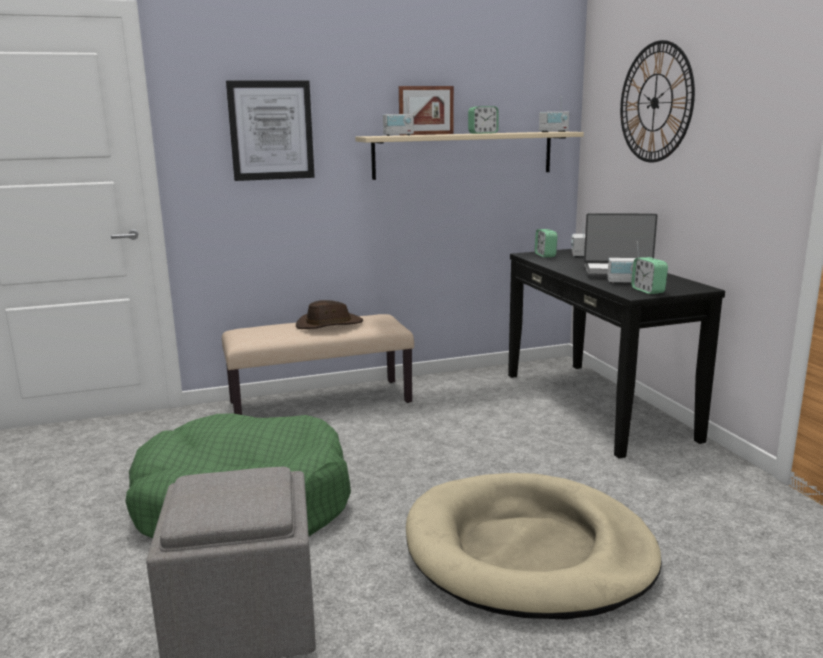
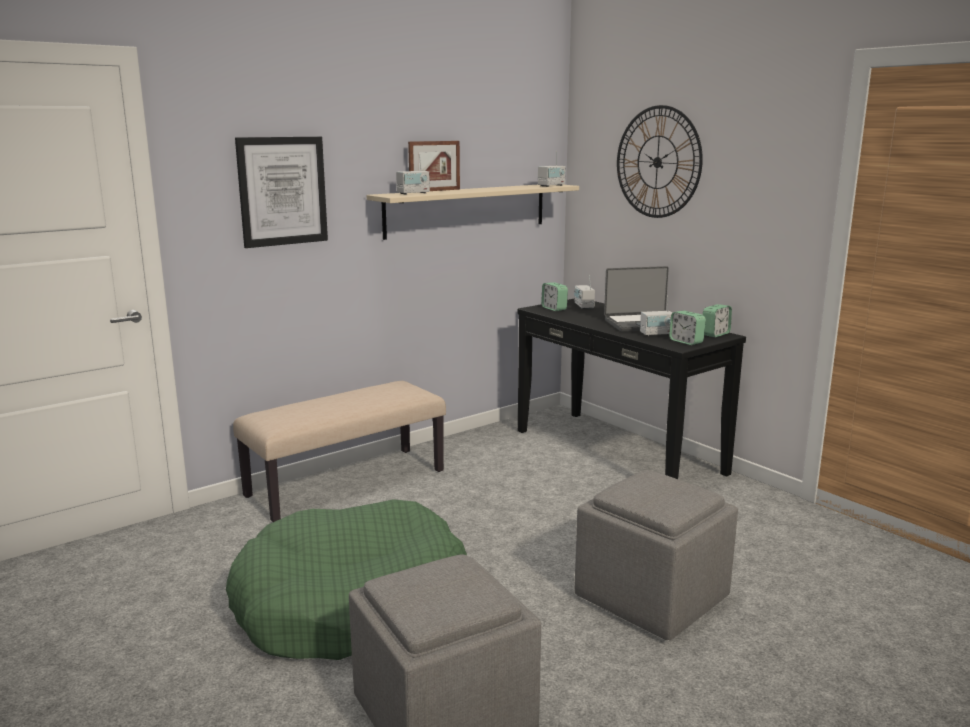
camera: 20 degrees left, 0 degrees up
brown hat [296,300,363,329] -> none
beige dog bed [406,473,662,620] -> grey ottoman [574,470,738,640]
alarm clock [468,106,499,134] -> alarm clock moved to [703,304,732,337]

